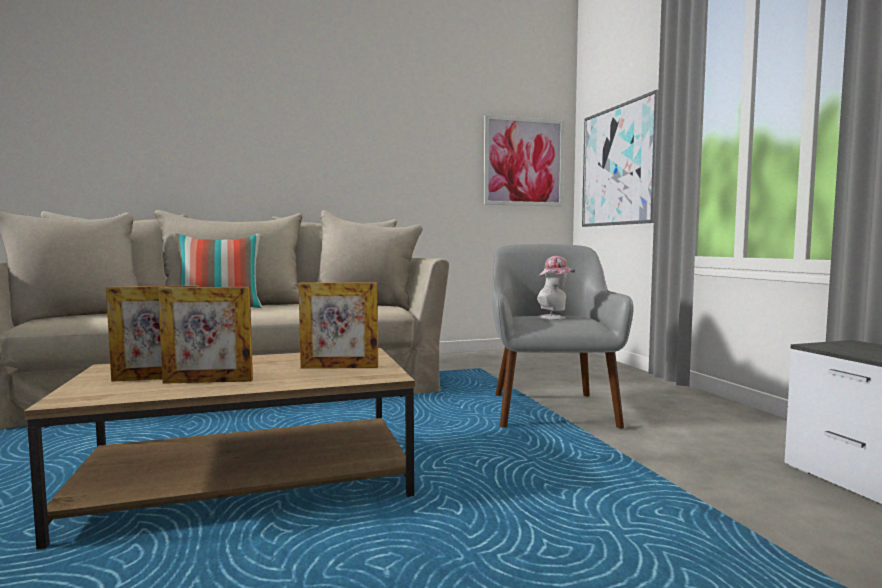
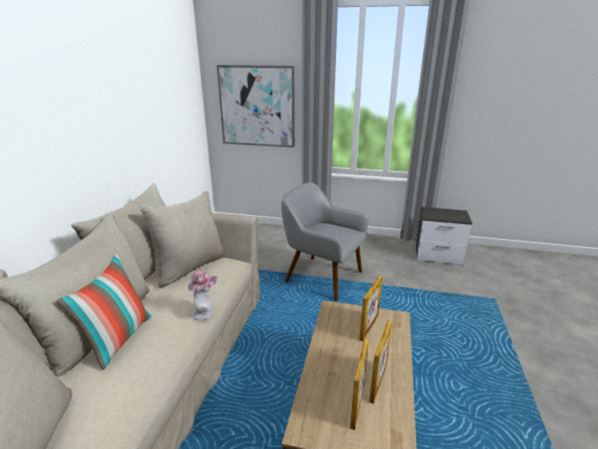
camera: 60 degrees left, 20 degrees up
picture [484,115,564,206] -> none
hat [537,256,575,320] -> hat moved to [188,269,217,320]

